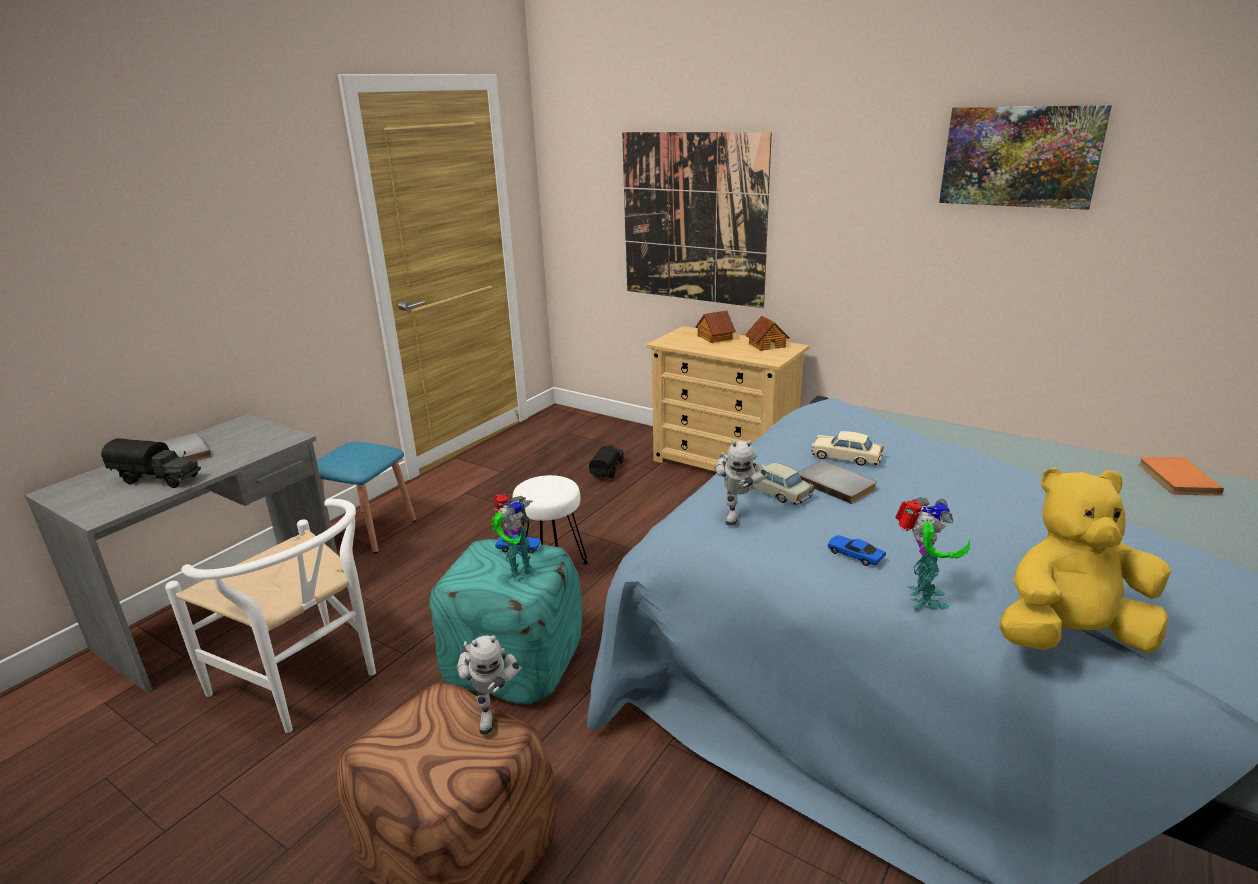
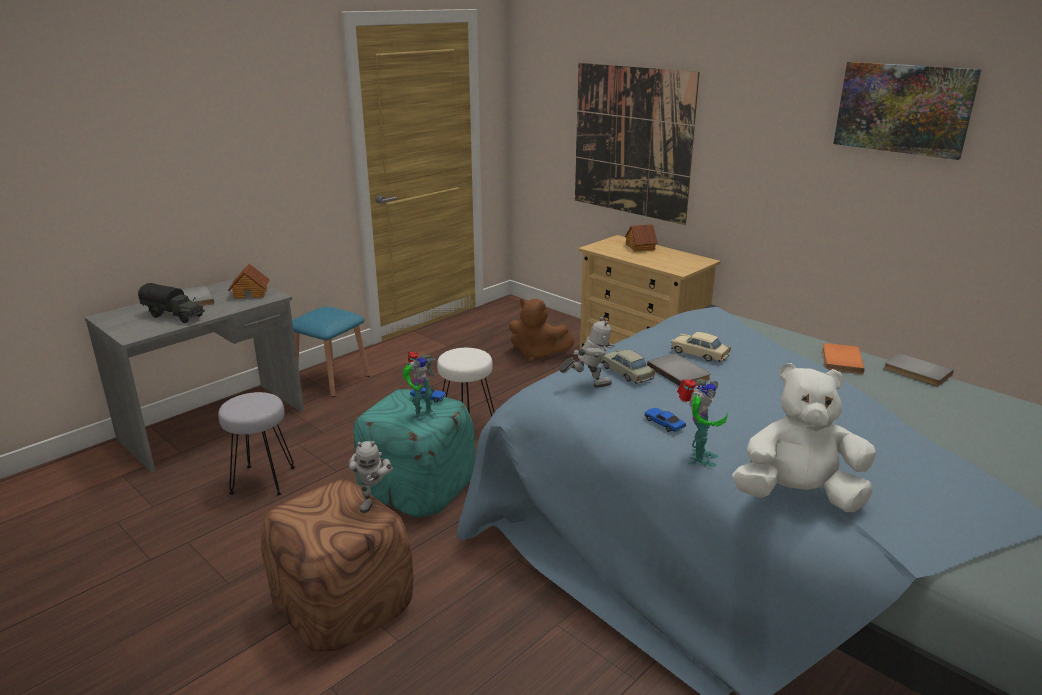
camera: 10 degrees right, 0 degrees up
white chair [165,499,376,733] -> grey stool [218,392,295,496]
toy truck [589,446,624,478] -> brown plush toy [509,299,575,362]
toy robot [714,440,768,526] -> toy robot turned 120 degrees counterclockwise [559,316,615,388]
toy house [745,315,790,351] -> toy house moved to [228,264,270,299]
yellow plush toy [1000,467,1171,653] -> white plush toy [732,363,876,512]
orange book [1138,457,1224,496] -> orange book moved to [822,343,865,374]
none -> grey book [884,353,954,386]

